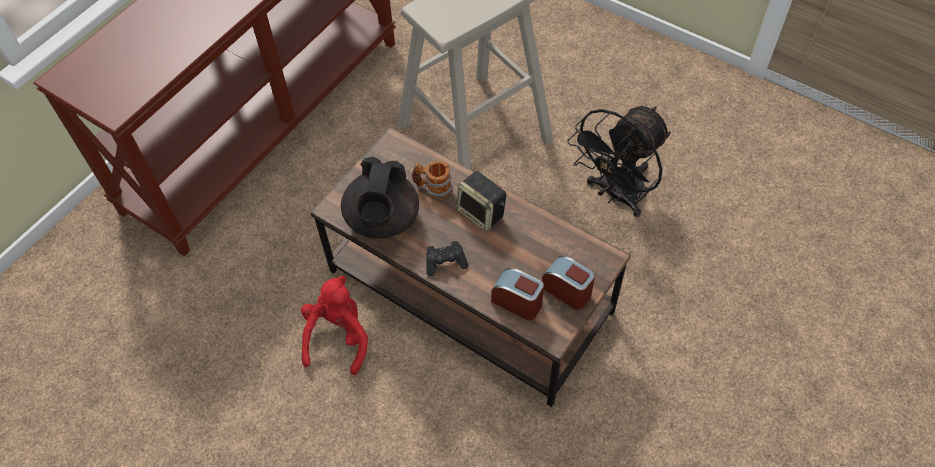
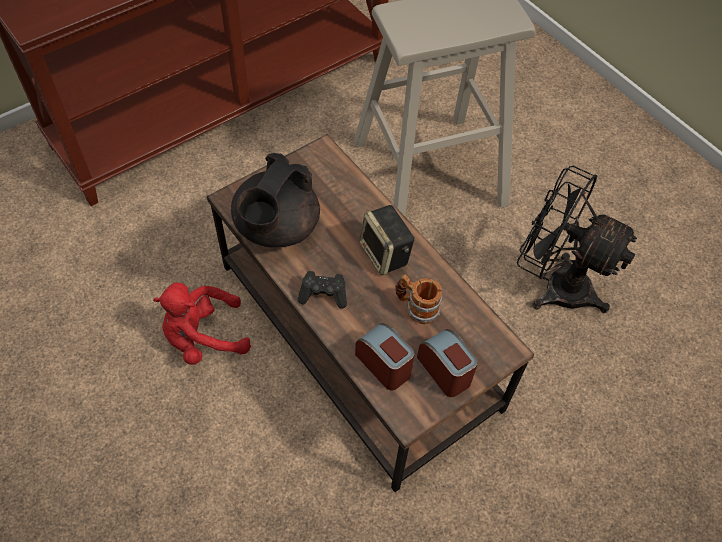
camera: 15 degrees right, 0 degrees up
red plush toy [301,276,368,375] -> red plush toy turned 135 degrees counterclockwise [153,282,251,365]
mug [412,160,453,199] -> mug moved to [395,275,442,324]
black fan [567,106,671,217] -> black fan turned 60 degrees clockwise [517,166,637,313]

